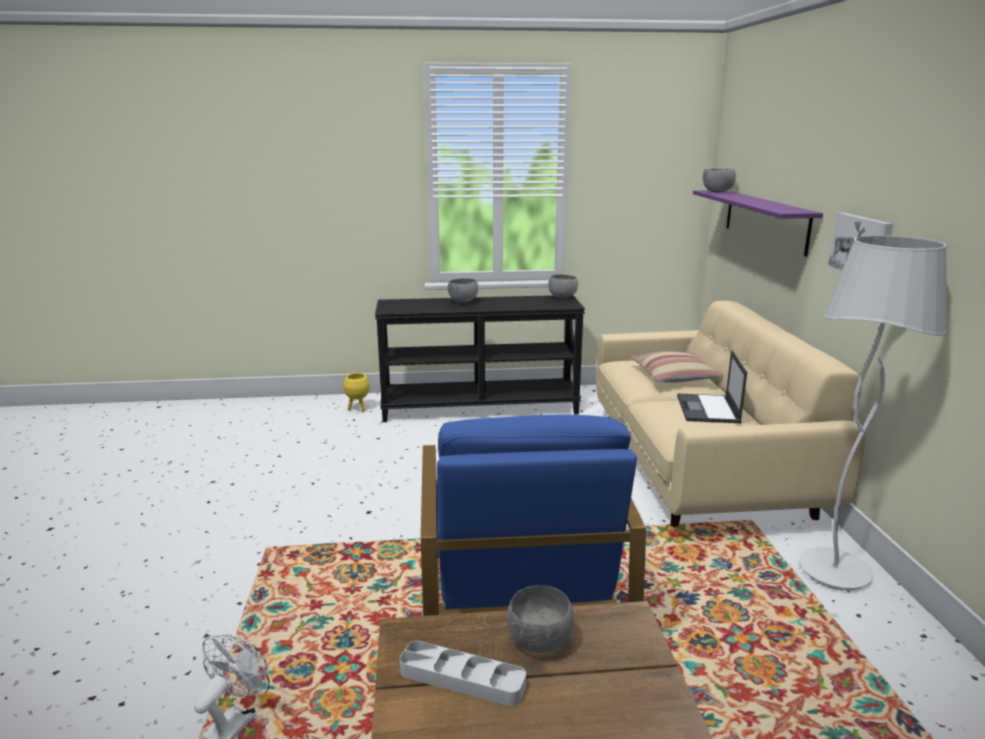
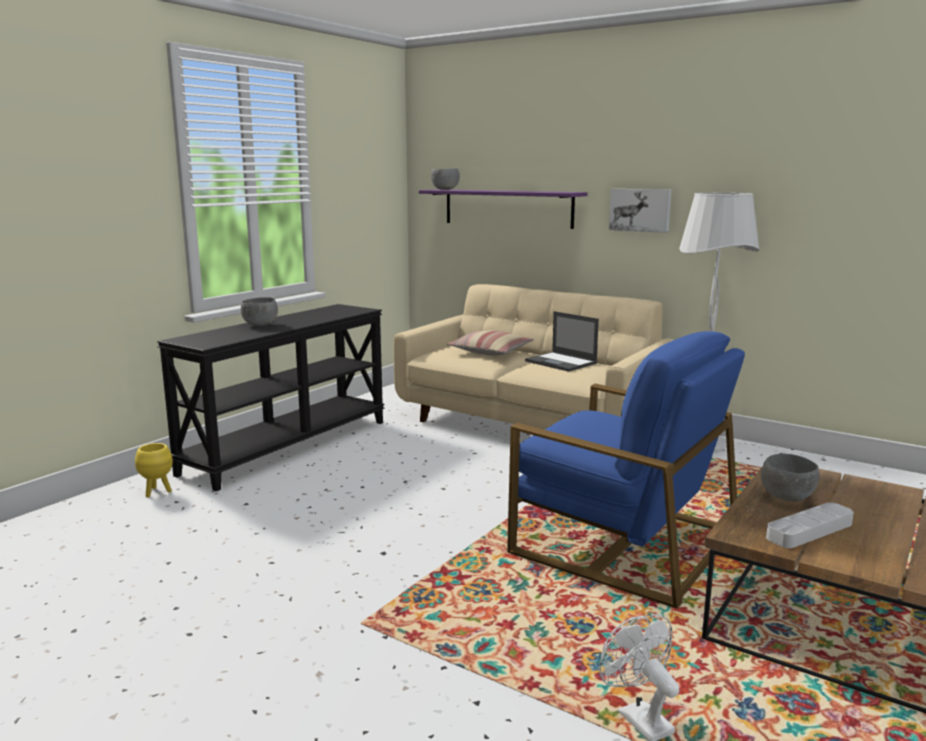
camera: 50 degrees left, 5 degrees down
grey bowl [548,274,578,298] -> none

